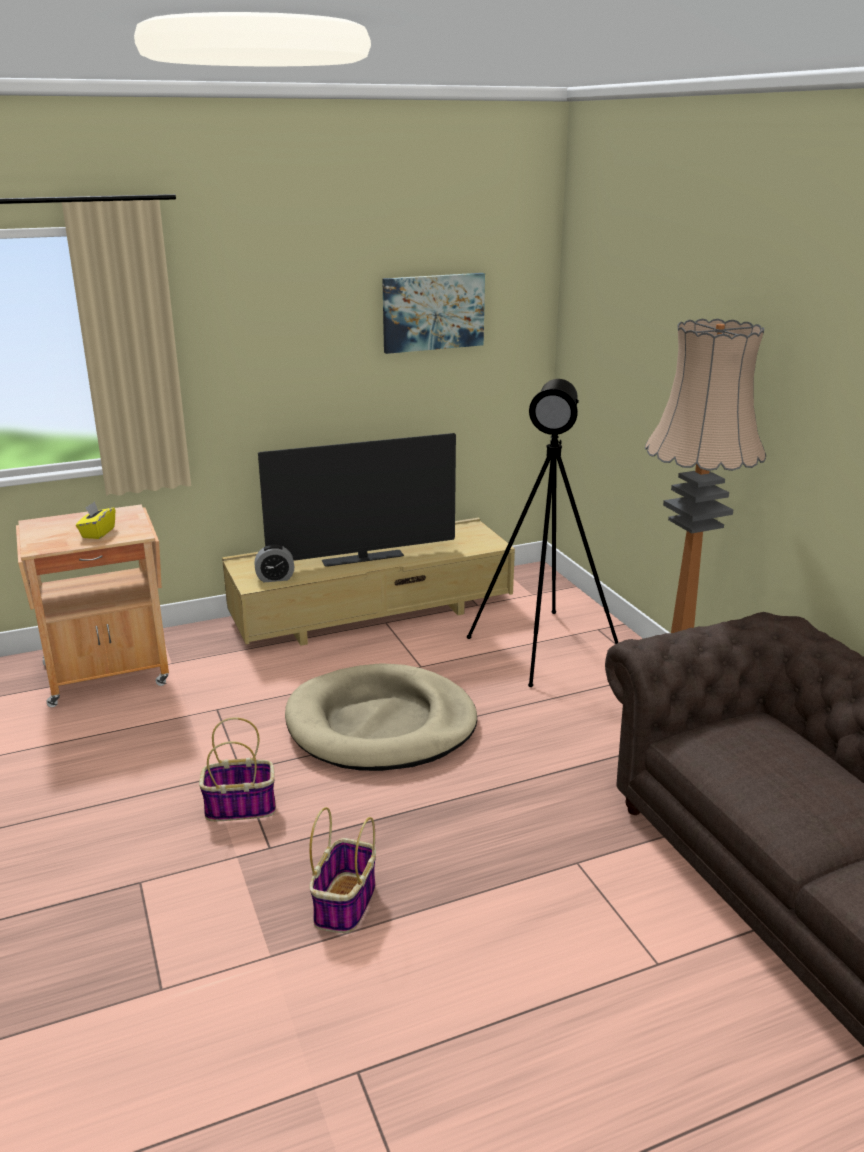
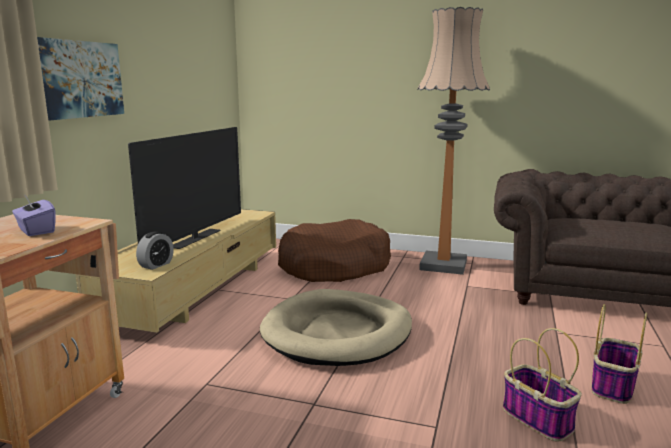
camera: 50 degrees left, 10 degrees down
yellow tissue box [76,501,115,539] -> purple tissue box [12,196,56,236]
basket [199,717,276,821] -> basket moved to [592,304,647,404]
picture [382,273,485,354] -> picture moved to [37,37,124,121]
black floor lamp [467,379,618,687] -> brown dog bed [278,219,391,282]

